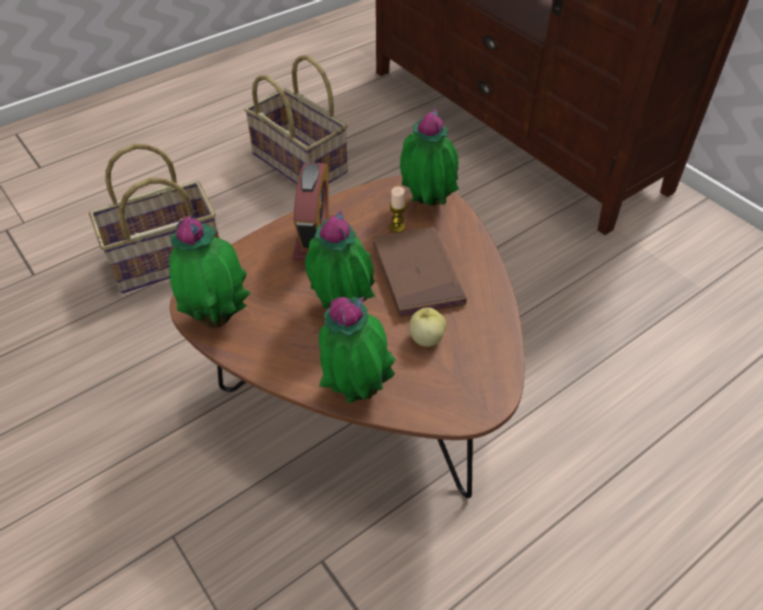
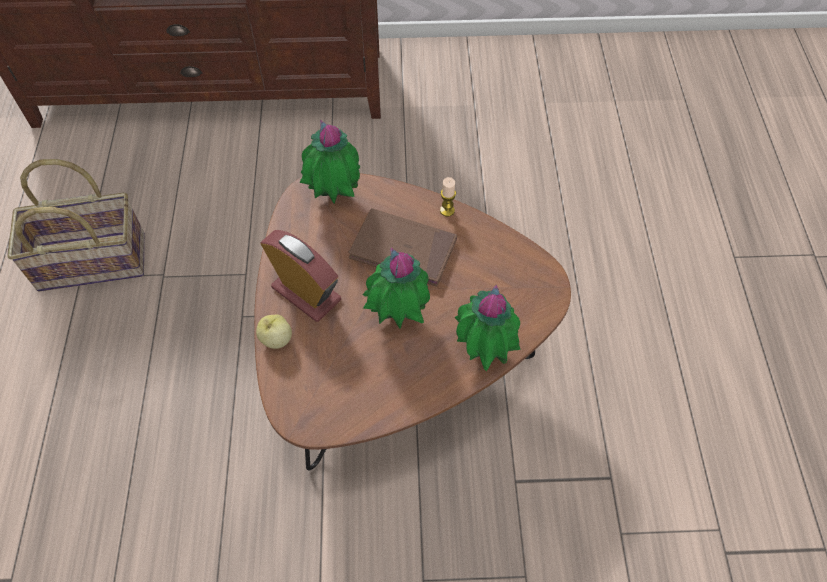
camera: 55 degrees left, 10 degrees up
basket [89,144,219,294] -> none
potted plant [169,215,251,328] -> none
candle [389,186,406,233] -> candle moved to [440,177,456,217]
apple [409,308,446,347] -> apple moved to [256,314,292,349]

